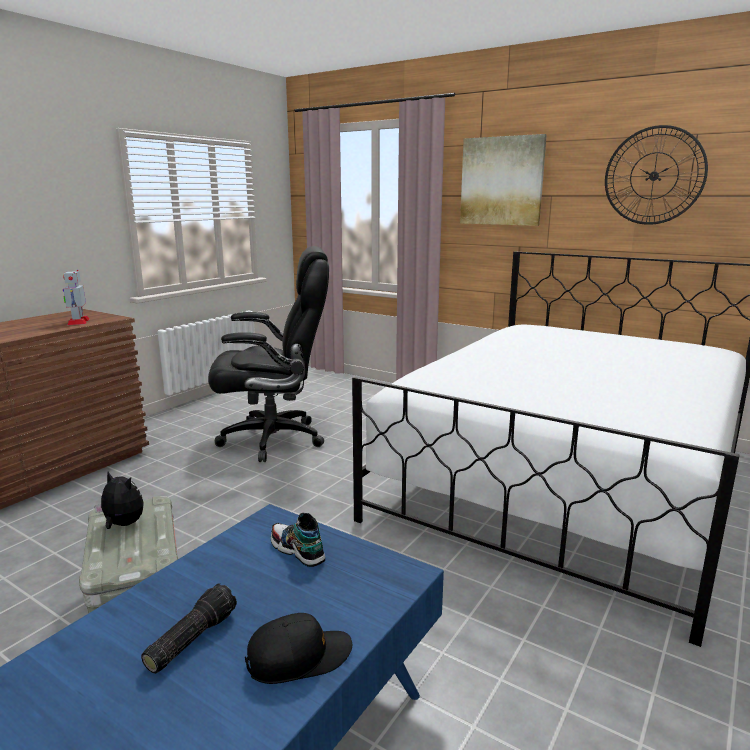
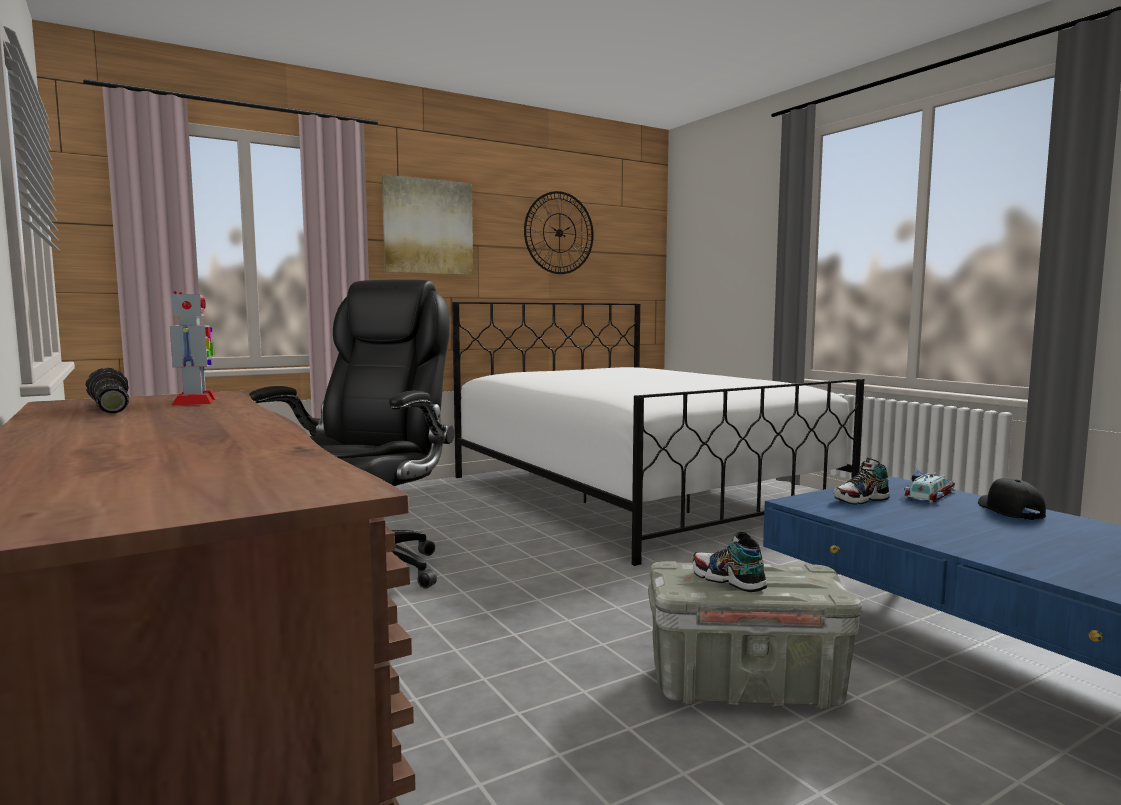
camera: 65 degrees left, 10 degrees down
toy robot [63,270,89,325] -> toy robot turned 120 degrees counterclockwise [170,291,217,405]
plush toy [94,472,144,529] -> shoe [693,531,767,592]
flashlight [141,583,237,674] -> flashlight moved to [86,368,129,413]
none -> toy car [903,468,955,503]

